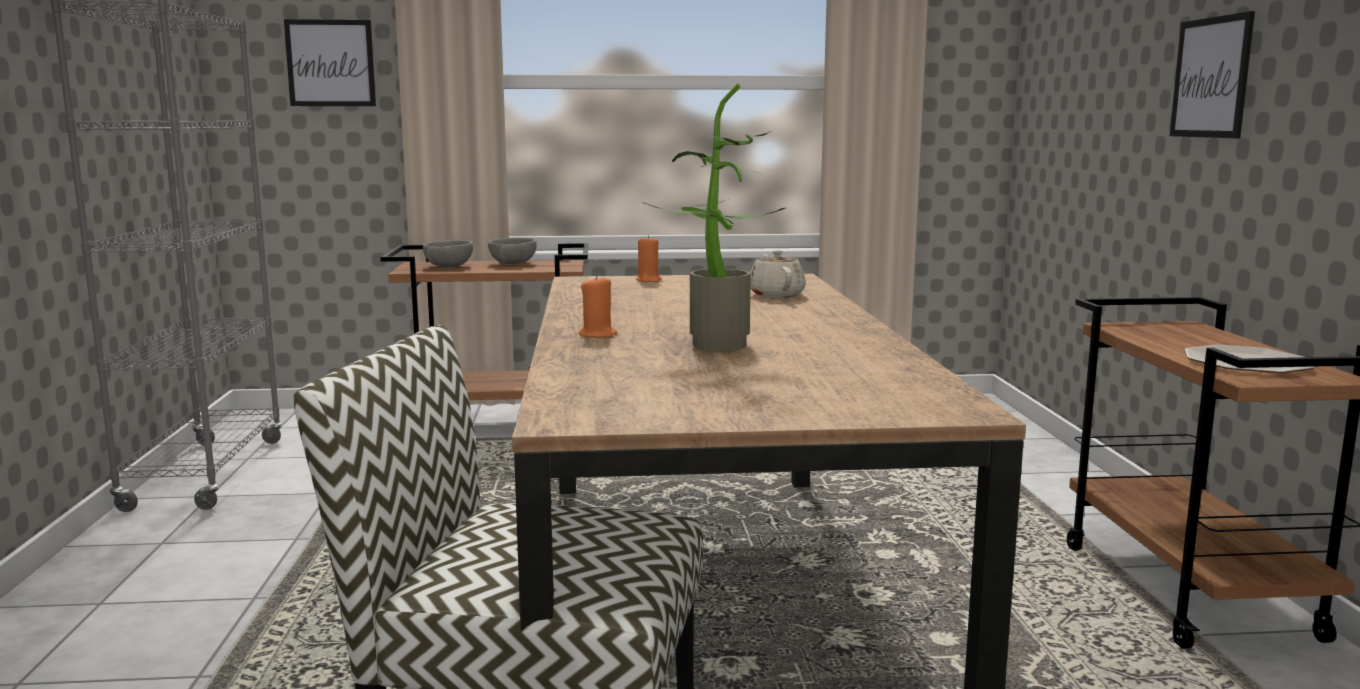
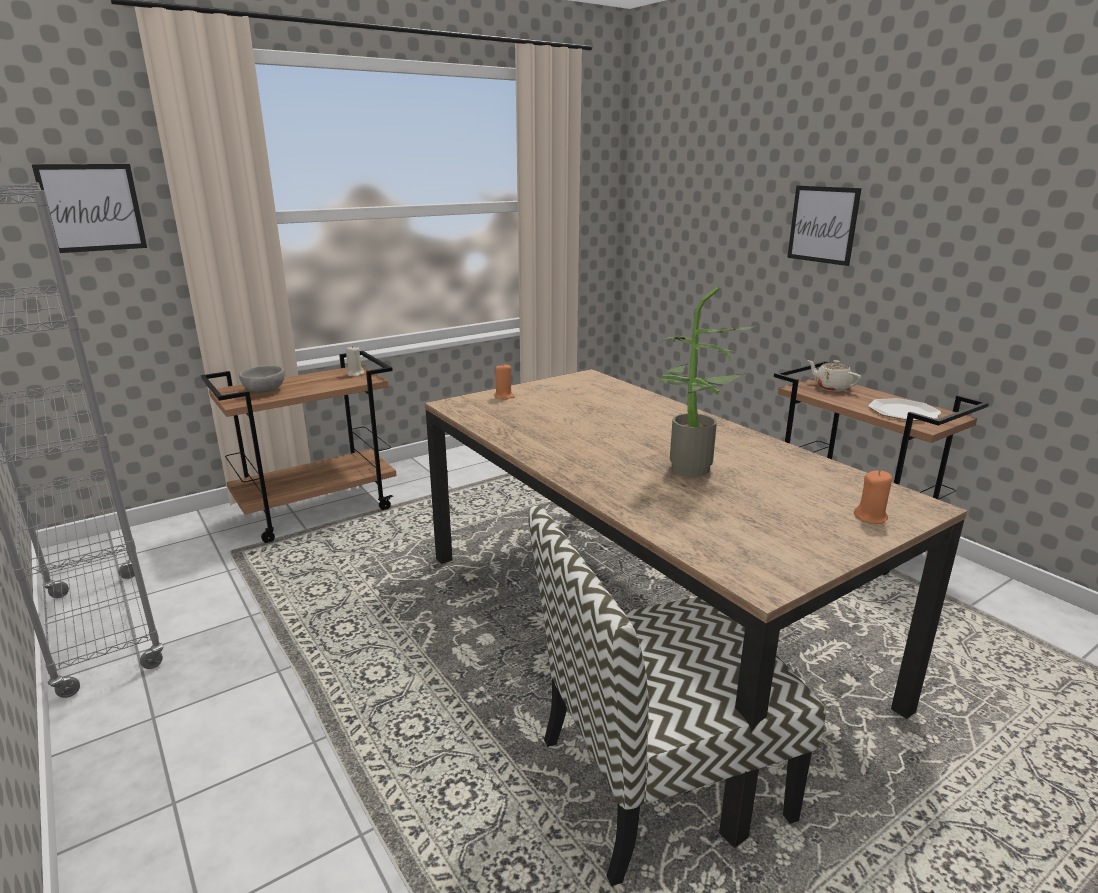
camera: 30 degrees left, 10 degrees up
grey bowl [488,238,537,264] -> none
orange candle [579,275,618,338] -> orange candle moved to [854,470,892,524]
beige teapot [750,250,806,298] -> beige teapot moved to [807,360,861,392]
none -> beige candle [346,345,364,377]

